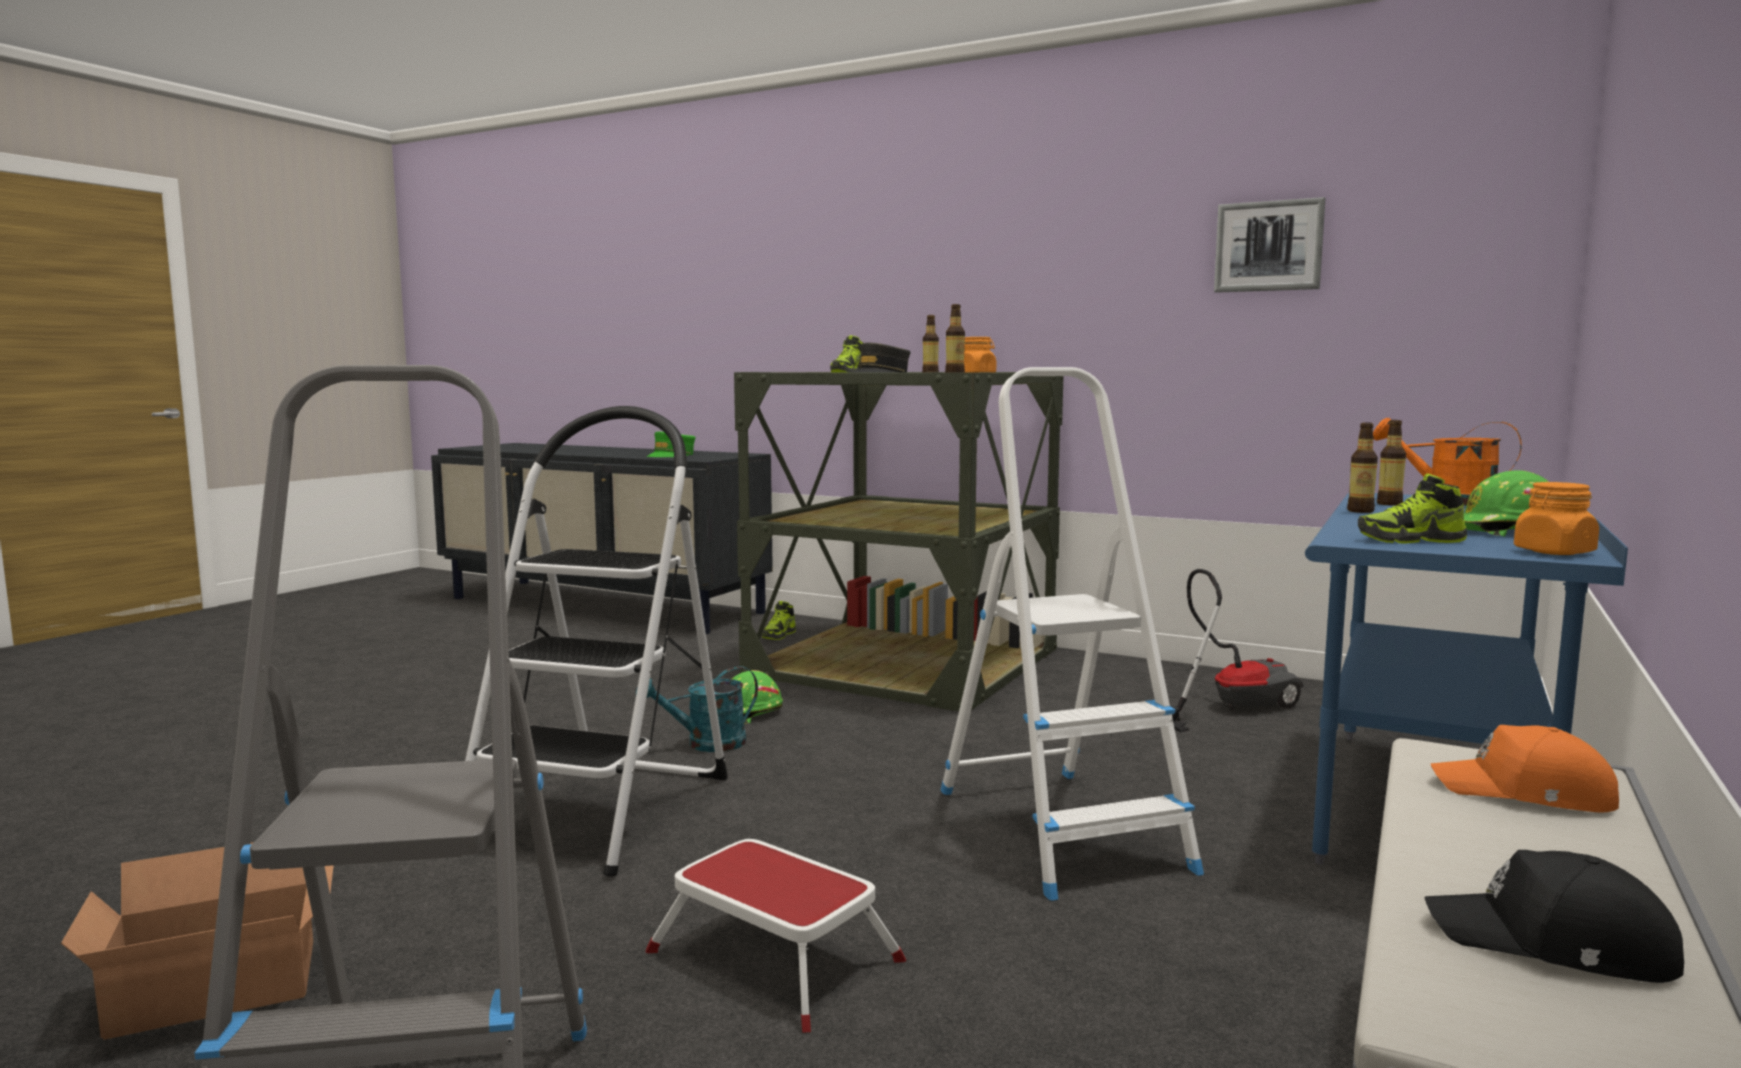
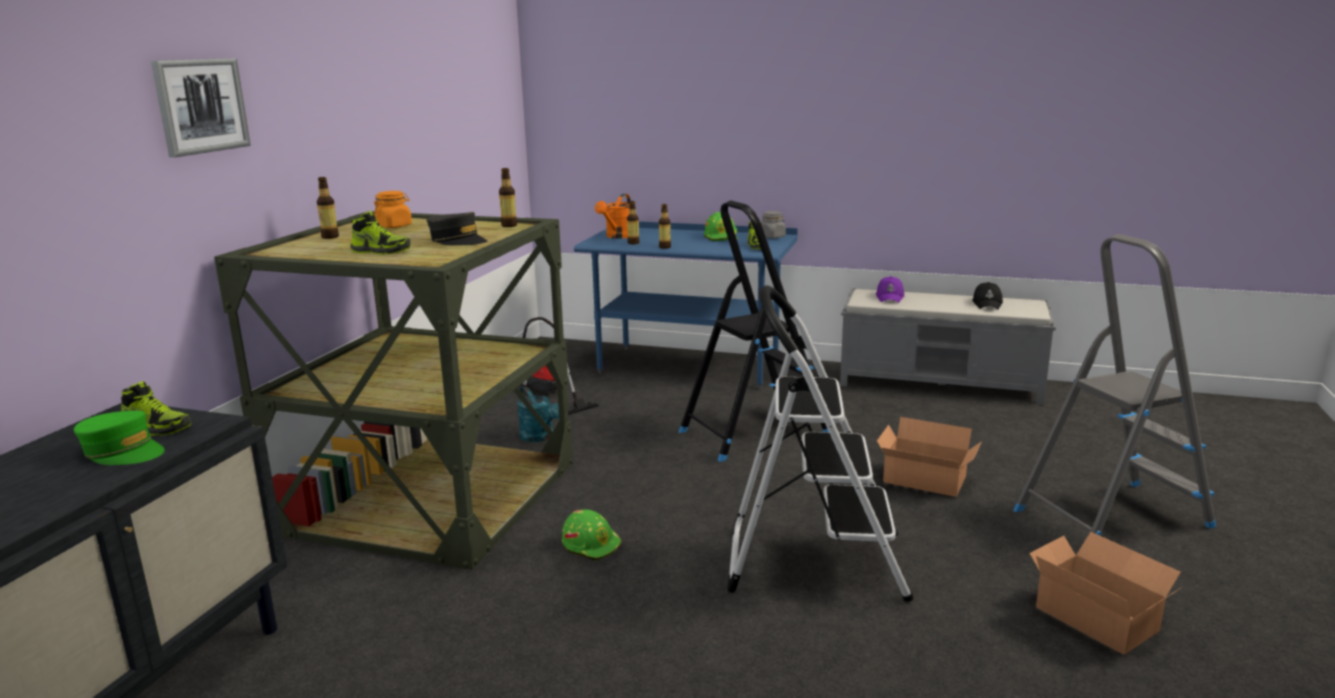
camera: 100 degrees left, 10 degrees up
turquoise watering can [636,666,758,752] -> turquoise watering can moved to [517,387,559,442]
red step ladder [645,839,906,1033] -> cardboard box [877,417,982,497]
shoe [762,601,796,640] -> shoe moved to [121,381,192,436]
white step ladder [941,367,1204,901] -> black step ladder [679,201,829,462]
picture [1214,197,1325,293] -> picture moved to [151,58,251,157]
orange cap [1431,725,1619,812] -> purple cap [876,276,904,303]
orange jar [1514,482,1599,555] -> grey jar [762,211,786,239]

